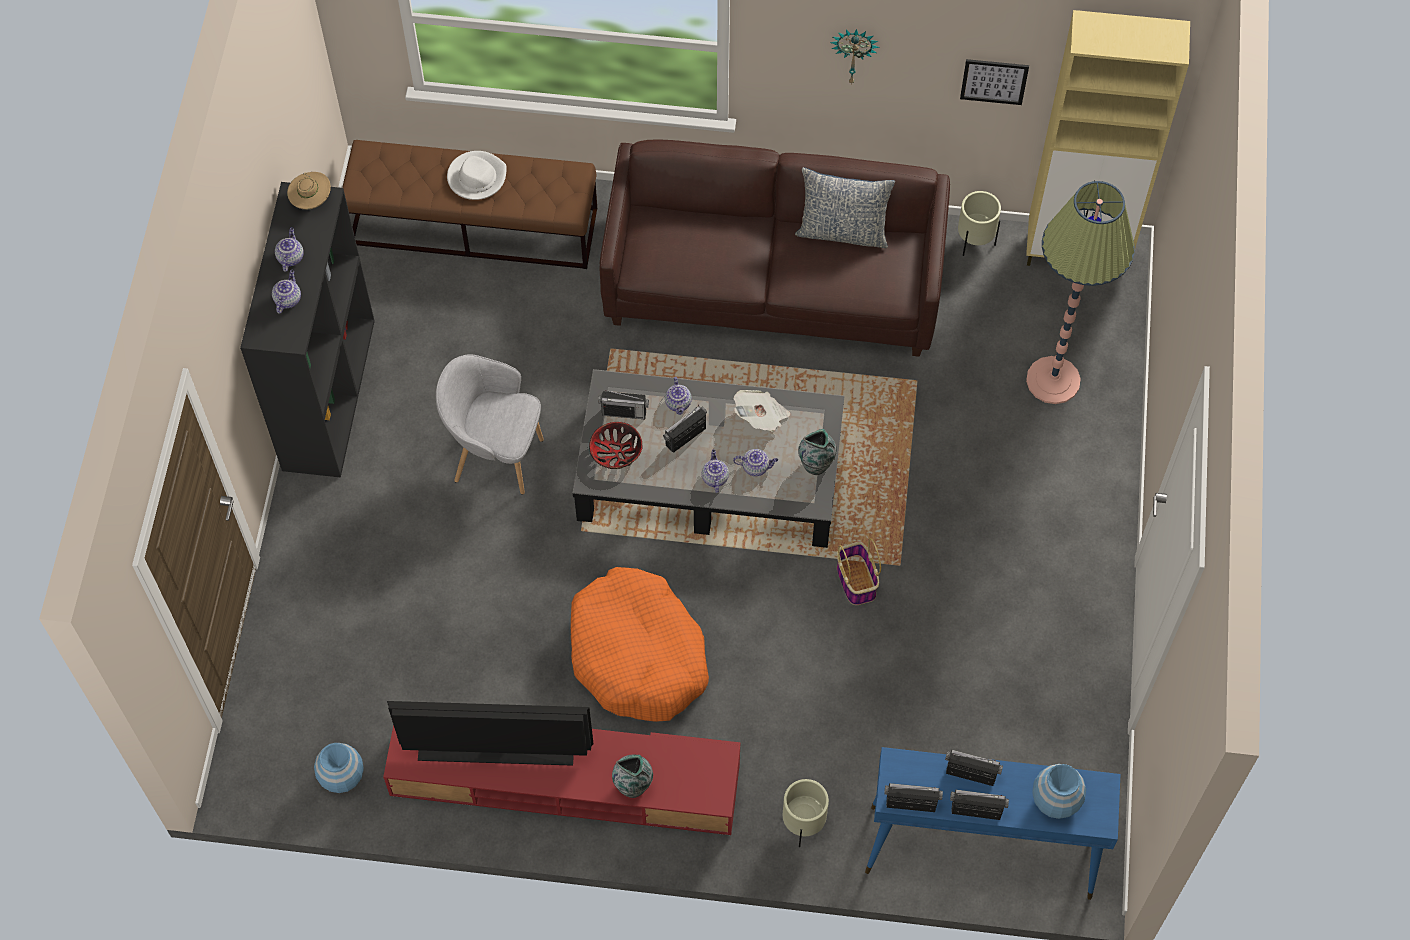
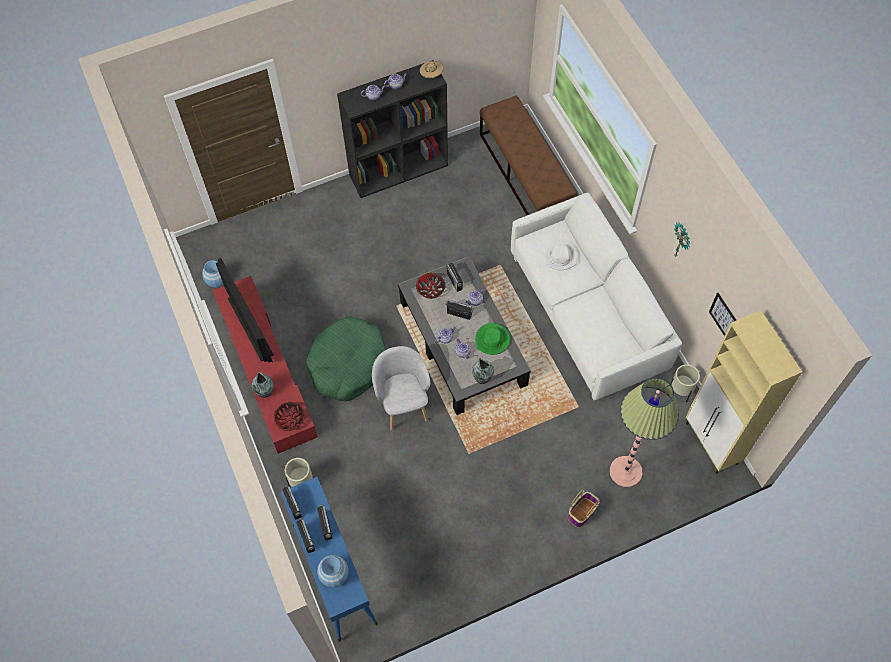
camera: 60 degrees right, 0 degrees up
grey armchair [436,354,544,495] -> grey armchair moved to [372,346,431,431]
white hat [447,151,507,200] -> white hat moved to [543,241,577,270]
orange dog bed [571,567,709,722] -> green dog bed [306,317,386,401]
brown sofa [599,139,950,357] -> white sofa [511,193,682,401]
newspaper [734,390,790,431] -> green hat [475,323,510,355]
pillow [795,167,895,248] -> none
basket [837,538,881,605] -> basket moved to [568,488,600,528]
none -> bowl [274,402,305,431]

